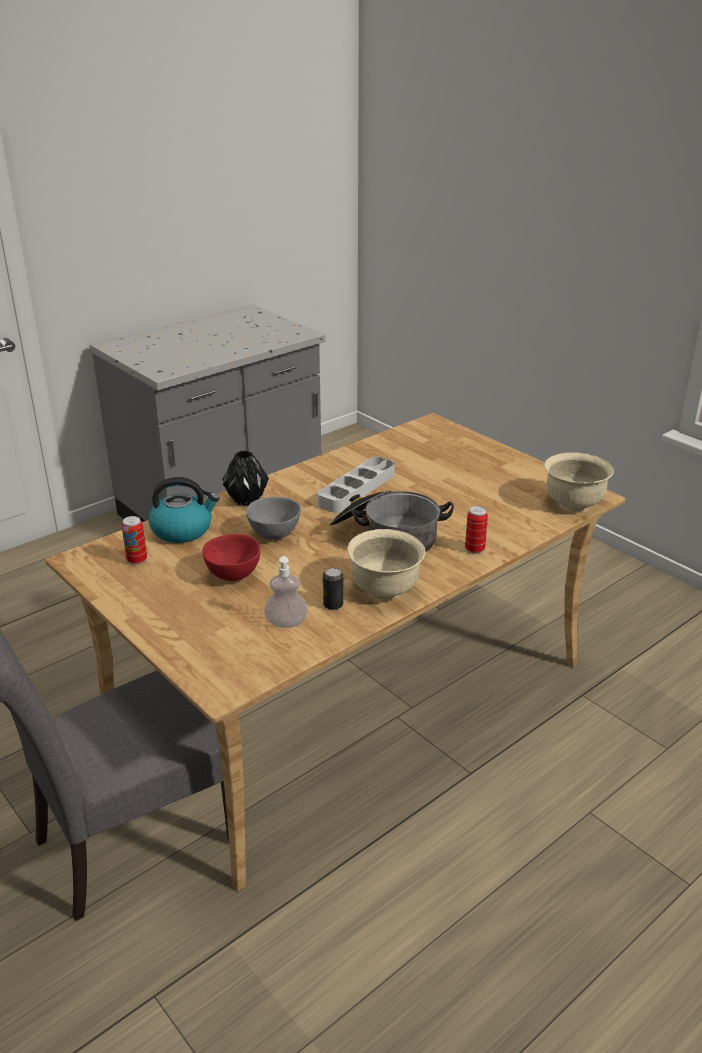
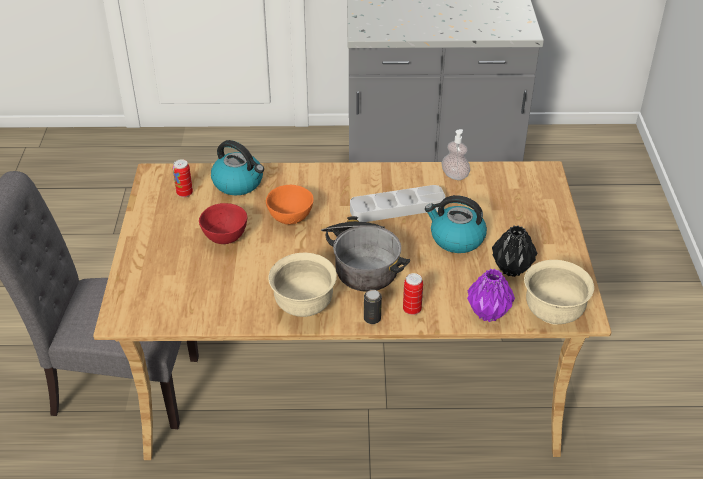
camera: 40 degrees right, 10 degrees up
black vase [223,450,269,506] -> black vase moved to [492,226,537,277]
grey bowl [246,497,301,540] -> orange bowl [266,185,314,225]
soap dispenser [264,556,308,628] -> soap dispenser moved to [442,129,470,180]
can [323,568,343,610] -> can moved to [364,290,382,324]
none -> kettle [425,195,487,253]
none -> purple vase [467,269,515,322]

